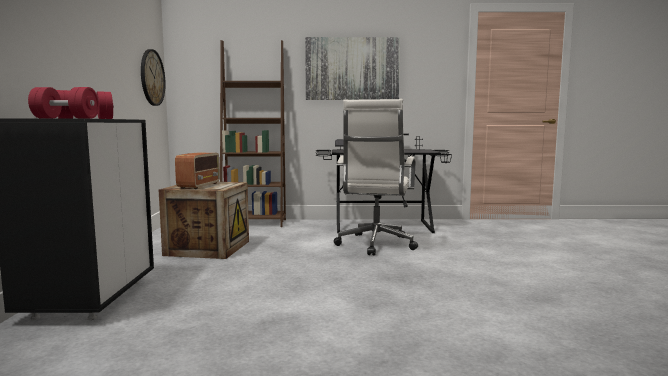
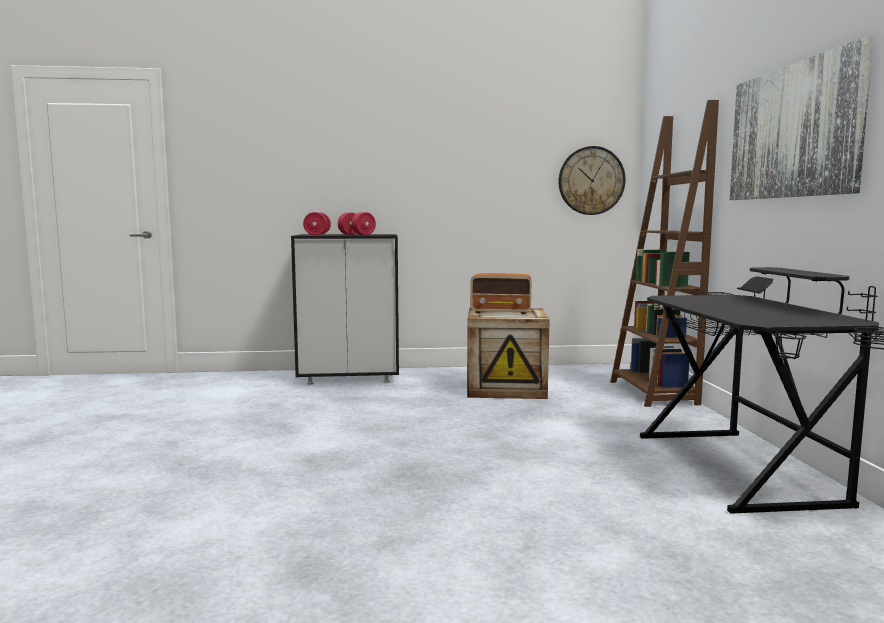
camera: 85 degrees right, 0 degrees up
white office chair [334,99,418,255] -> none

